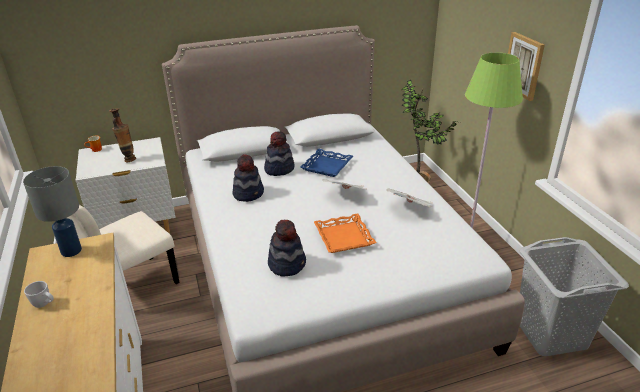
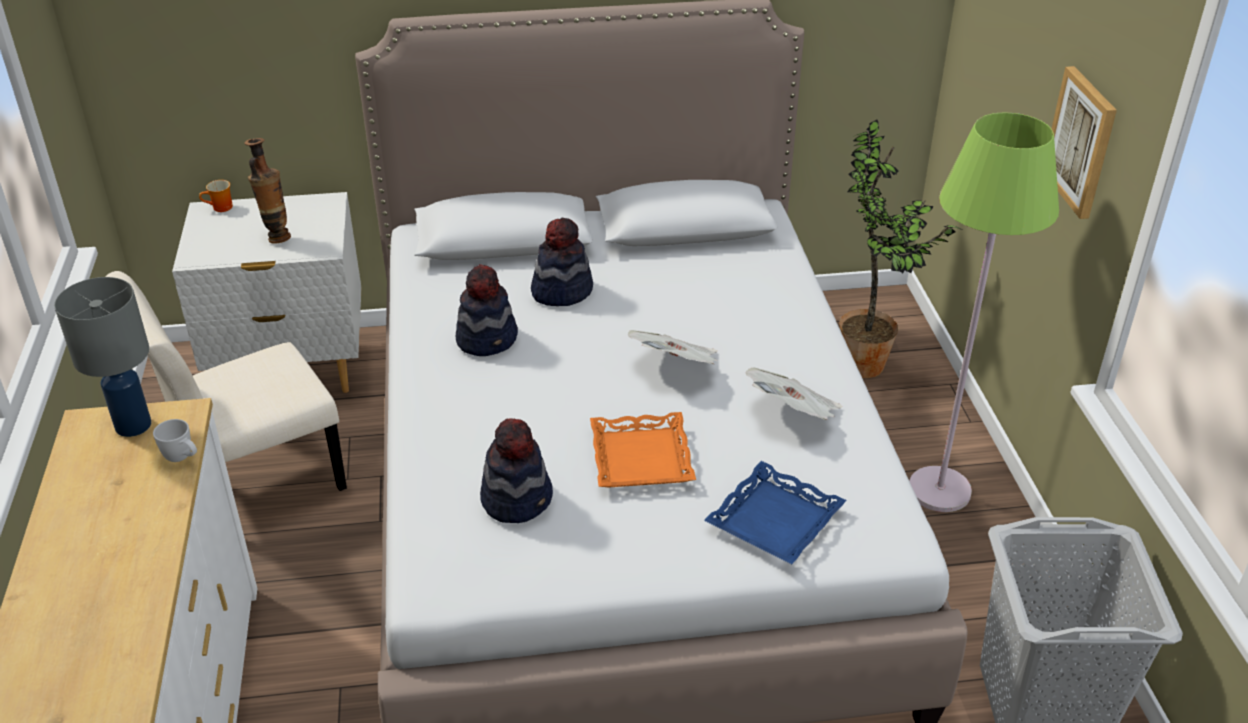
camera: 10 degrees right, 5 degrees up
white mug [24,281,54,308] -> white mug moved to [153,419,197,462]
blue tray [300,149,353,177] -> blue tray moved to [704,461,847,564]

